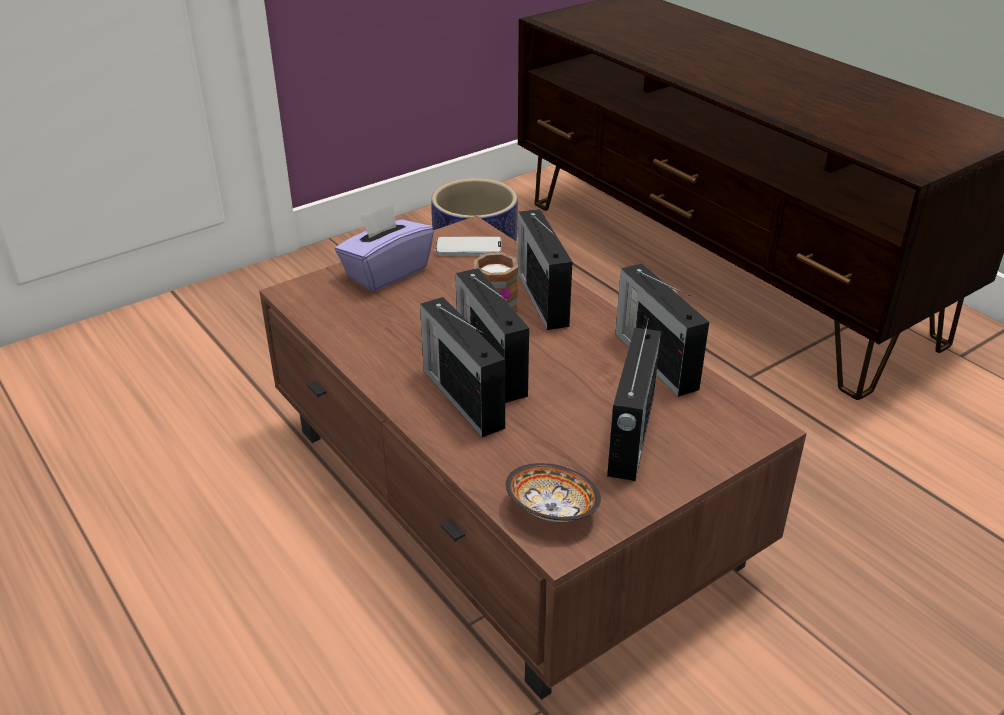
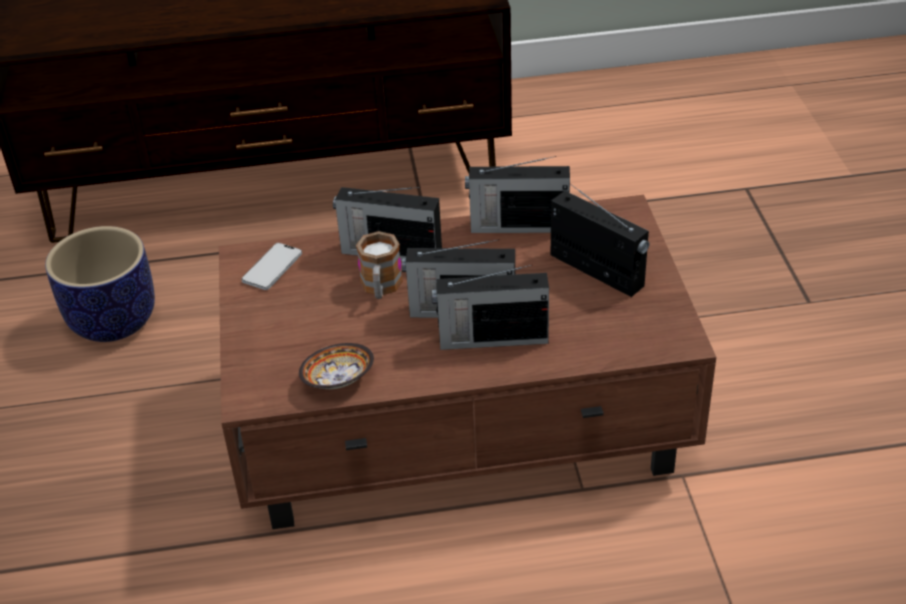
camera: 60 degrees left, 5 degrees up
purple tissue box [335,204,434,292] -> none
bowl [506,463,601,522] -> bowl moved to [299,343,374,389]

